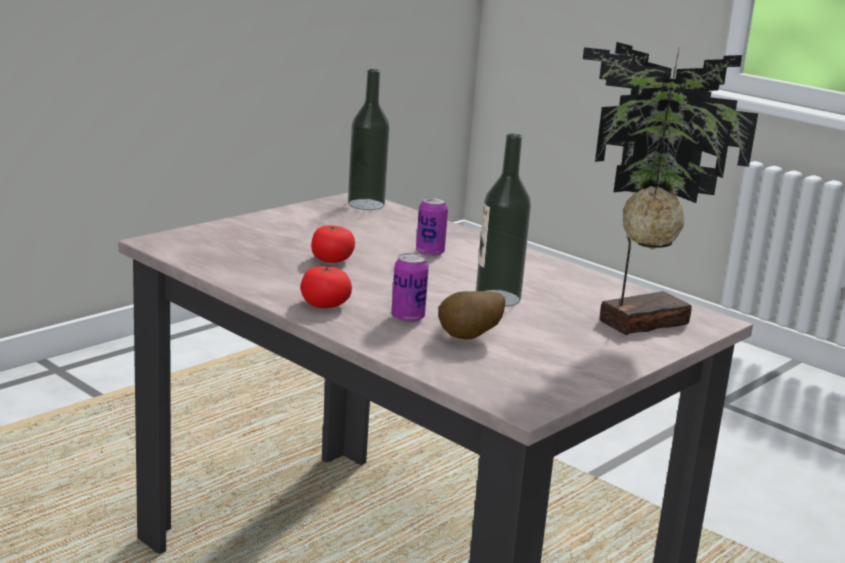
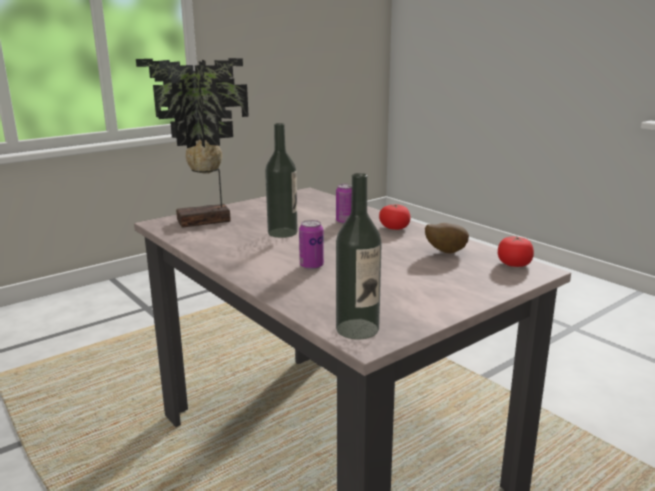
camera: 170 degrees left, 0 degrees up
tomato [311,225,355,263] -> tomato moved to [498,235,534,267]
potato [438,291,506,339] -> potato moved to [425,223,469,254]

